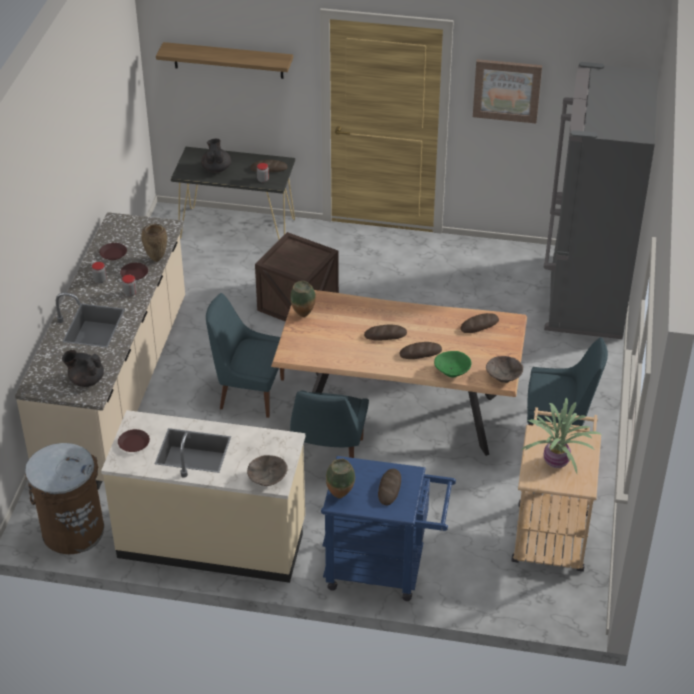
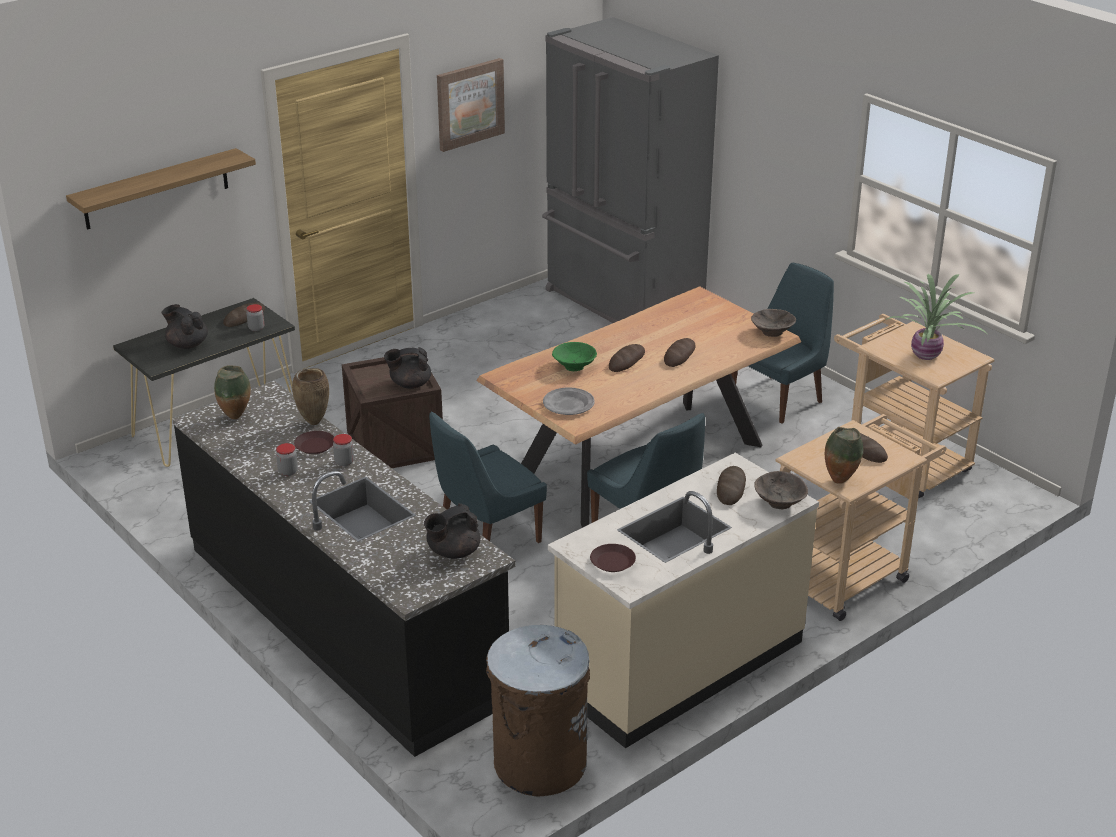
camera: 50 degrees left, 10 degrees down
beige counter [15,212,185,490] -> black counter [172,381,516,757]
brown plate [99,243,127,260] -> none
vase [290,281,316,317] -> vase moved to [214,366,251,419]
blue cart [321,456,456,601] -> beige cart [776,414,947,621]
green bowl [434,351,472,378] -> green bowl moved to [552,342,597,371]
bread [460,313,499,333] -> bread moved to [717,466,746,505]
none -> black teapot [384,347,431,389]
none -> grey plate [543,388,595,415]

